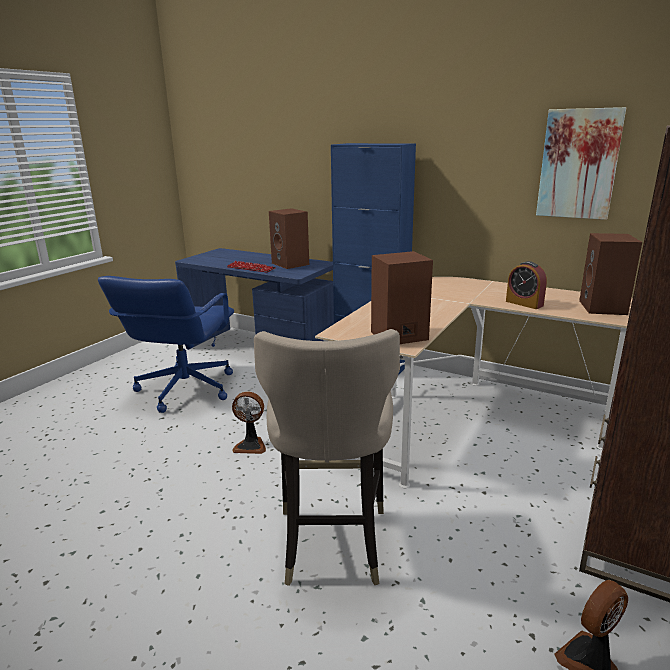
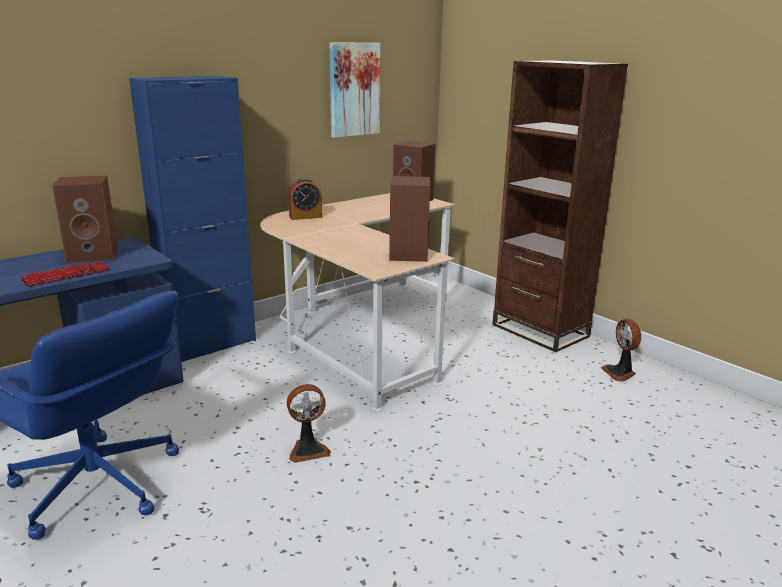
camera: 70 degrees left, 0 degrees up
fan [232,392,266,454] -> fan turned 45 degrees clockwise [287,384,331,463]
beige stool [254,329,400,586] -> none
alarm clock [506,261,547,309] -> alarm clock moved to [289,178,322,220]

